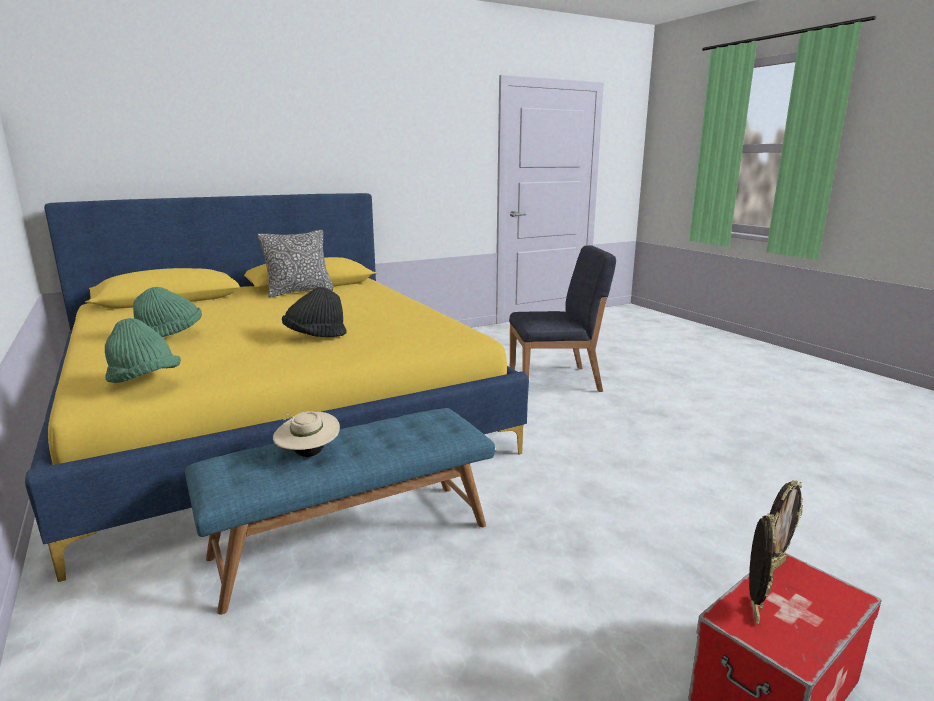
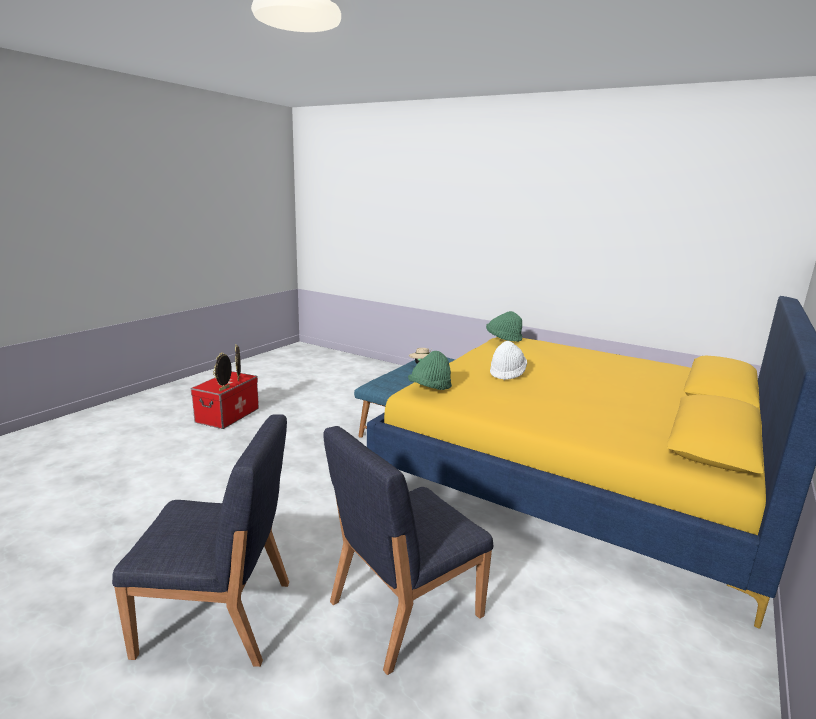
camera: 150 degrees right, 0 degrees up
green hat [133,287,202,337] -> green hat moved to [408,351,452,390]
pillow [258,230,334,298] -> none
black hat [282,287,347,337] -> white hat [490,341,527,380]
none -> blue chair [112,414,289,667]

